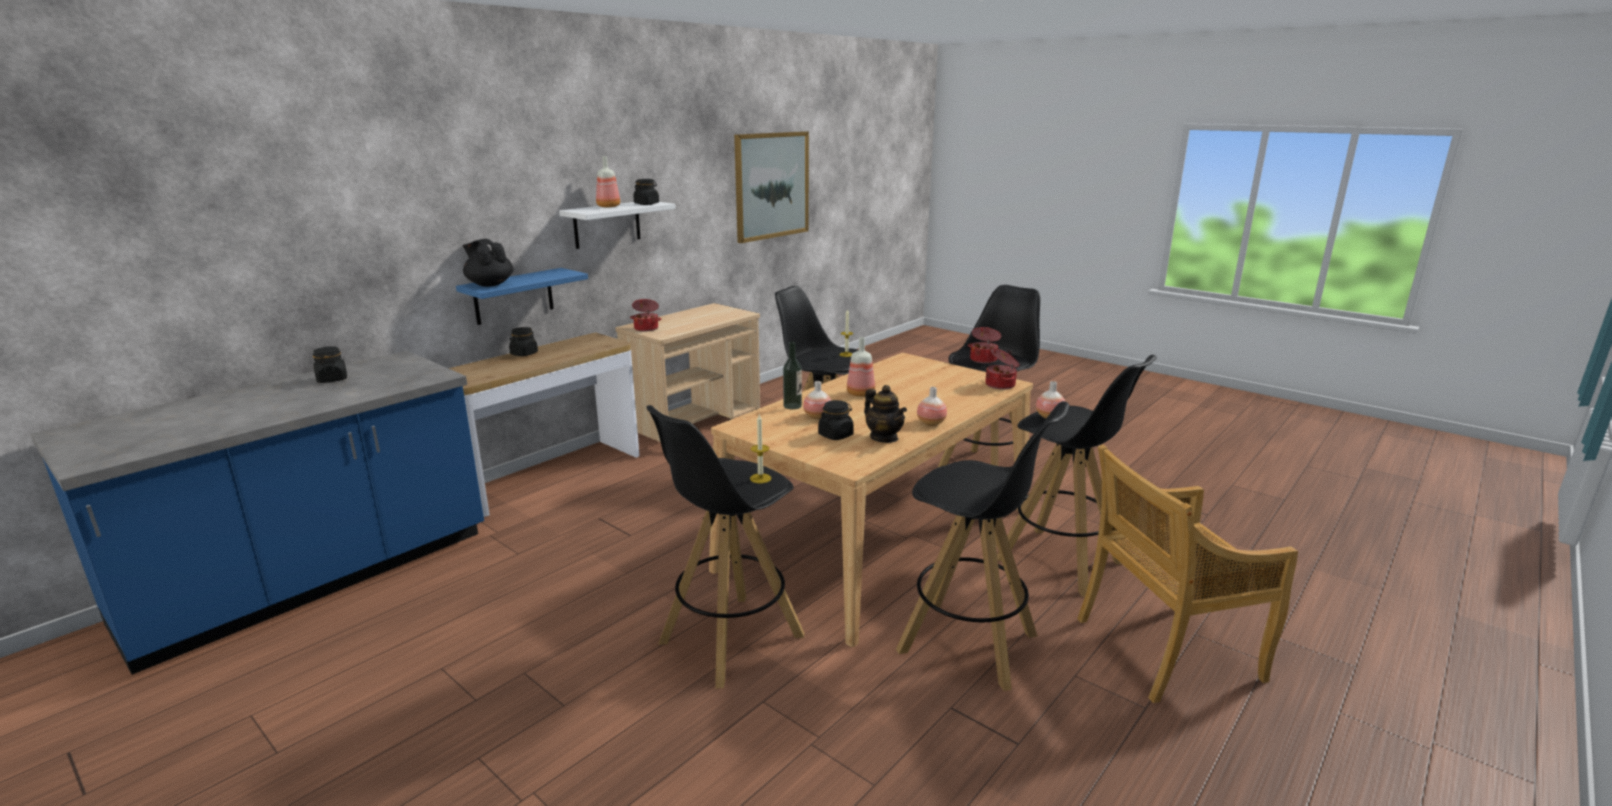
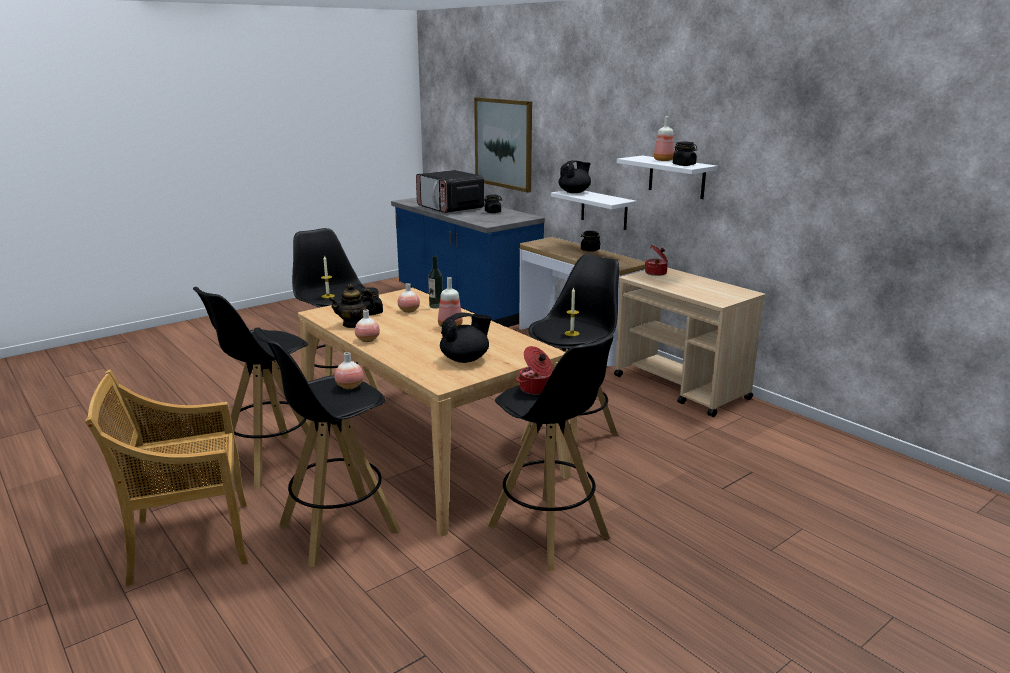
camera: 100 degrees right, 0 degrees up
blue shelf [456,268,588,325] -> white shelf [551,191,637,230]
picture [734,131,809,243] -> picture moved to [474,97,532,193]
cooking pot [985,348,1020,390] -> none
beige chair [1077,445,1298,703] -> beige chair turned 105 degrees counterclockwise [85,369,248,586]
none -> microwave [416,170,484,213]
none -> black teapot [440,313,492,363]

